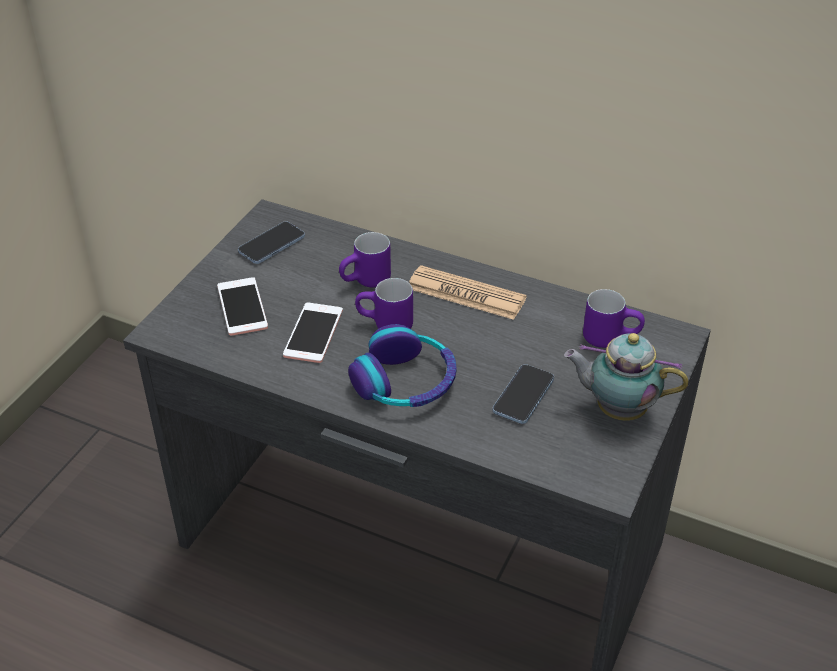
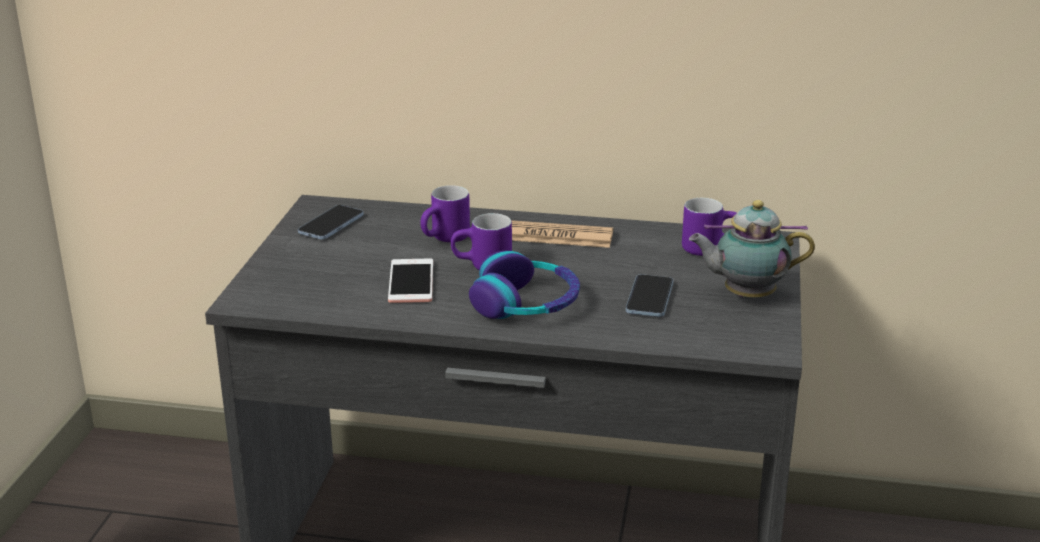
camera: 15 degrees left, 15 degrees down
phone [217,277,268,336] -> none

